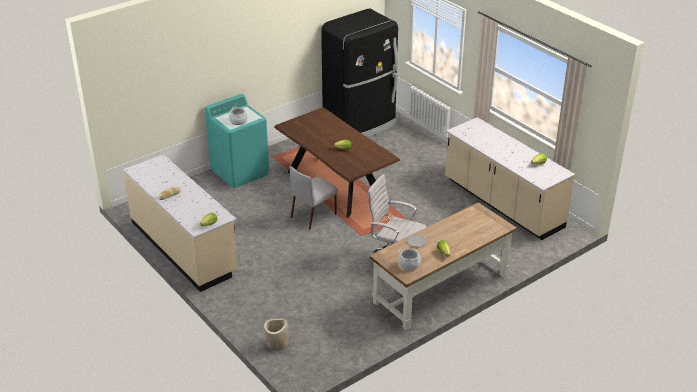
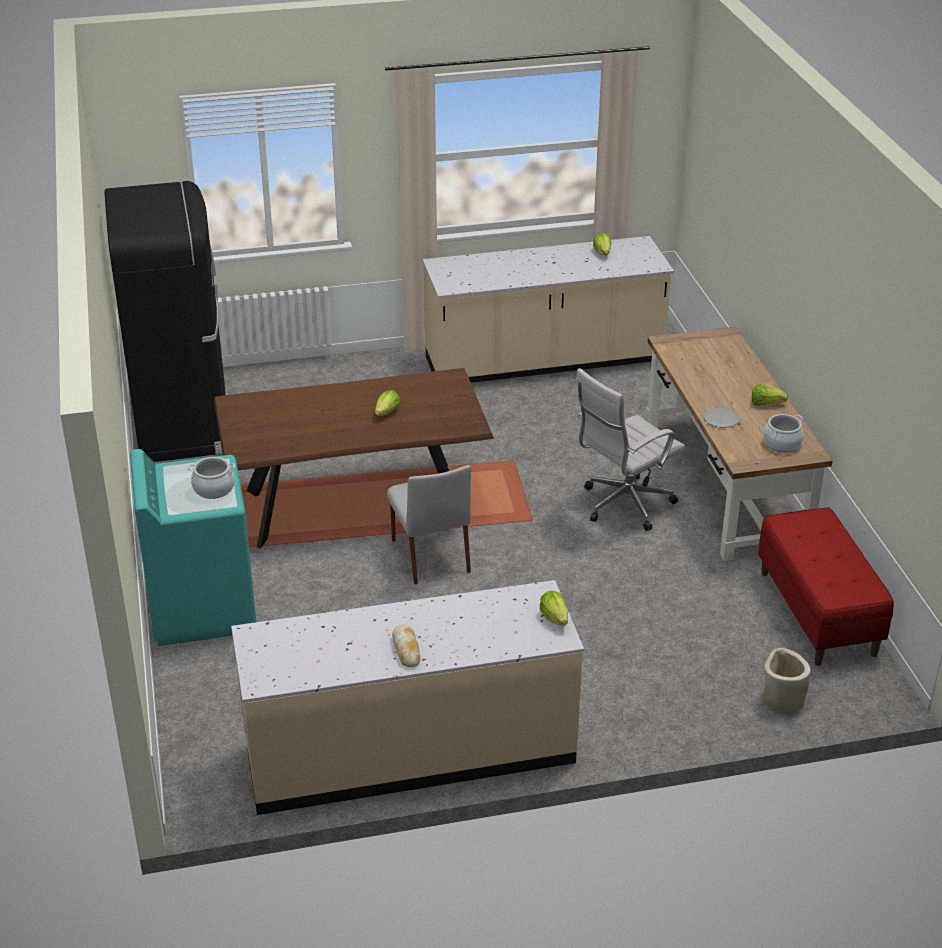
camera: 65 degrees left, 0 degrees up
none -> red bench [758,507,894,666]

